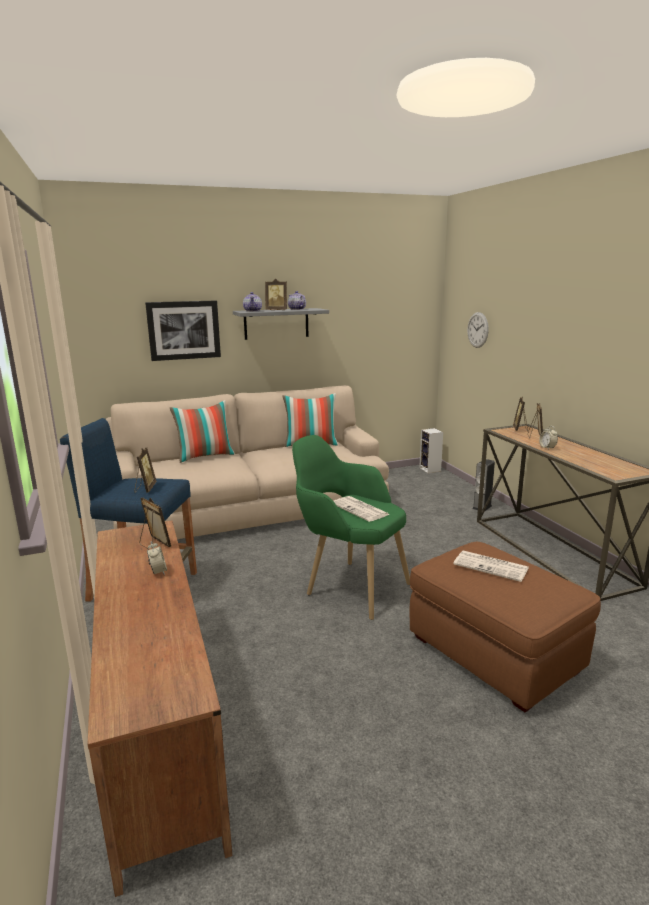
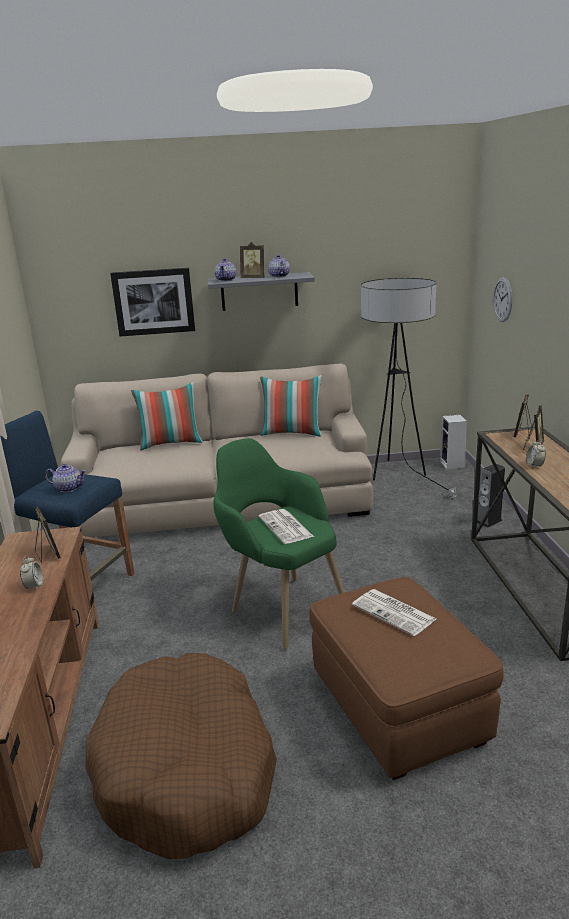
camera: 15 degrees right, 5 degrees up
picture frame [134,447,156,493] -> teapot [45,464,87,492]
none -> brown dog bed [86,653,277,859]
none -> floor lamp [361,278,459,499]

